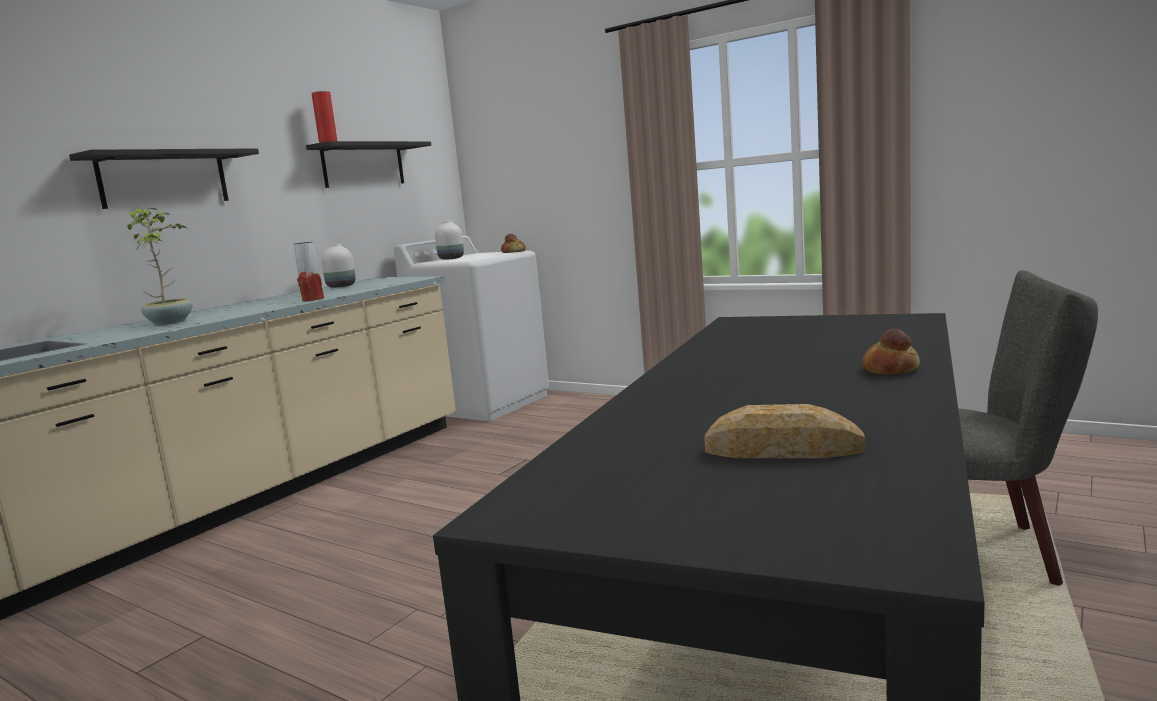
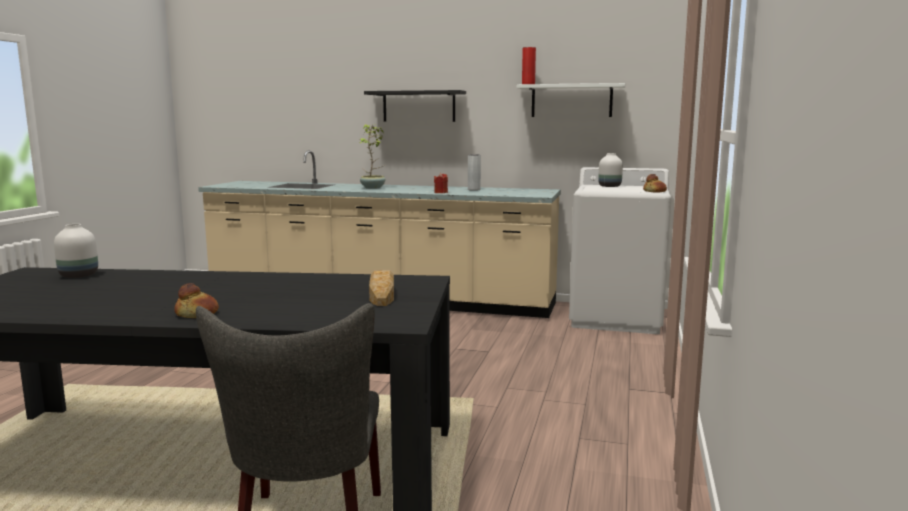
camera: 70 degrees right, 0 degrees up
black shelf [306,141,431,188] -> white shelf [517,83,626,117]
white vase [321,243,356,288] -> white vase moved to [54,224,98,278]
bread [704,404,865,458] -> bread moved to [369,270,394,306]

